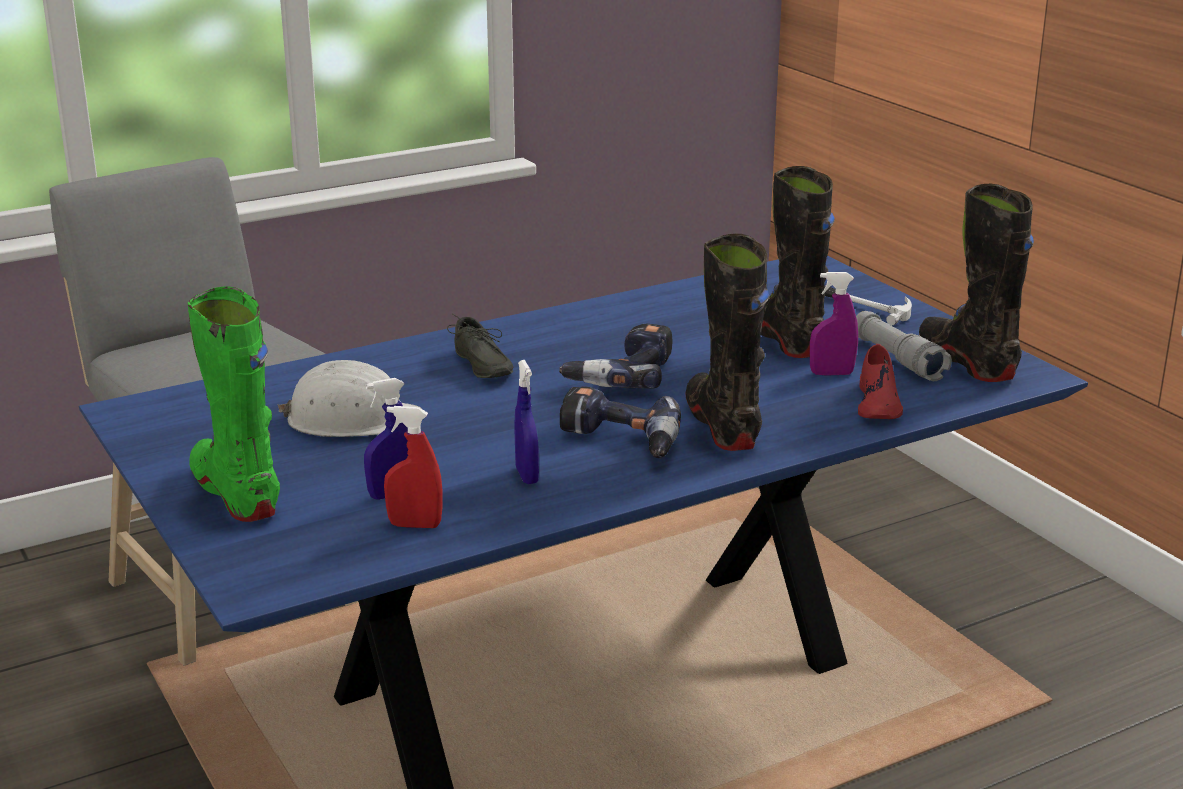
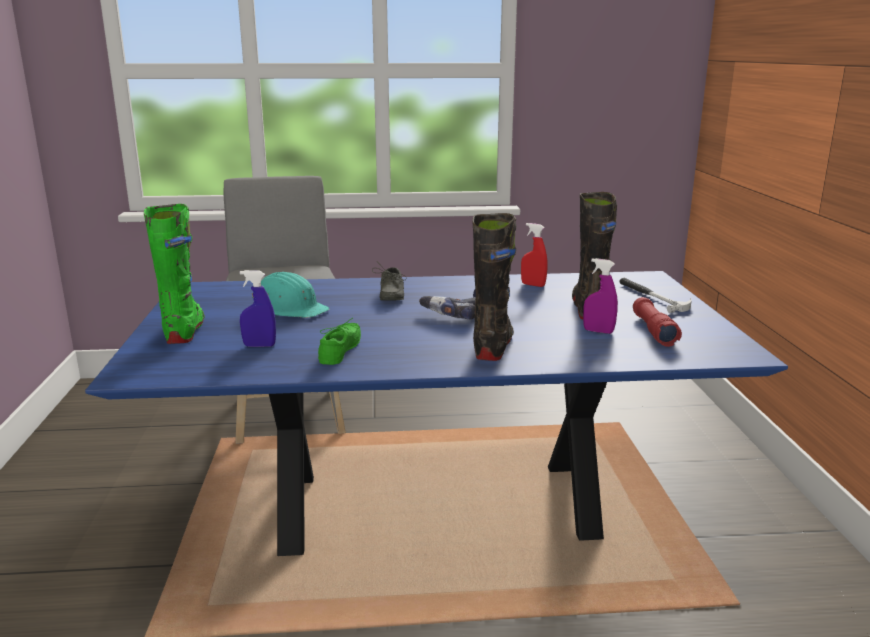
camera: 25 degrees right, 5 degrees down
white hard hat [277,360,422,437] -> turquoise hard hat [252,272,330,318]
red spray bottle [384,406,443,528] -> red spray bottle moved to [521,223,548,287]
blue spray bottle [515,360,539,484] -> green shoe [318,318,361,365]
power drill [560,386,681,458] -> none
grey flashlight [856,311,952,381] -> red flashlight [633,297,682,347]
red shoe [858,344,903,419] -> none
black boot [919,184,1034,382] -> none

